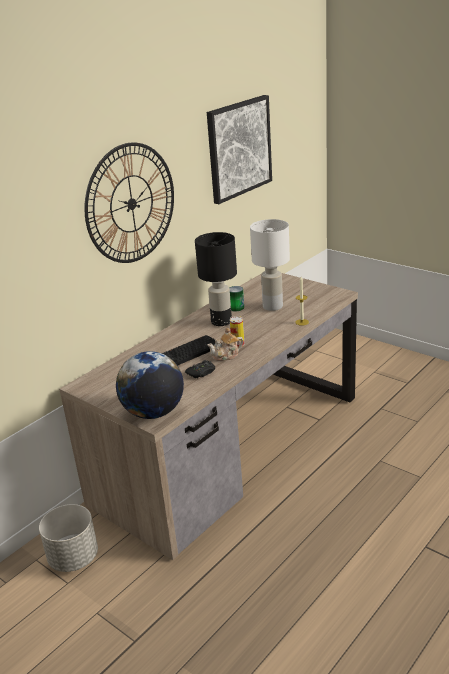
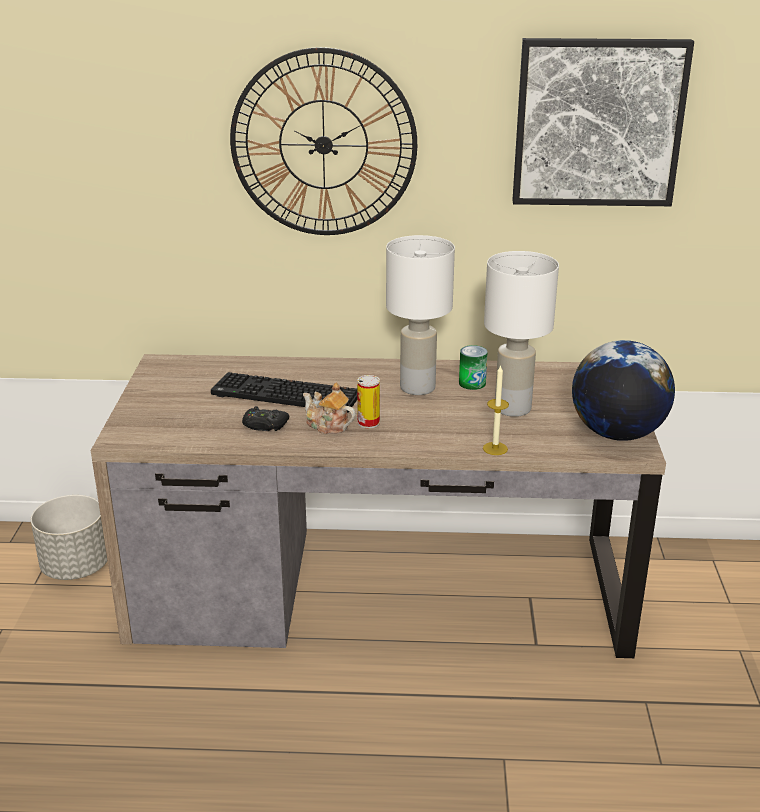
camera: 50 degrees right, 0 degrees up
globe [116,351,184,419] -> globe moved to [572,340,675,441]
black table lamp [195,232,237,326] -> white table lamp [386,235,455,395]

